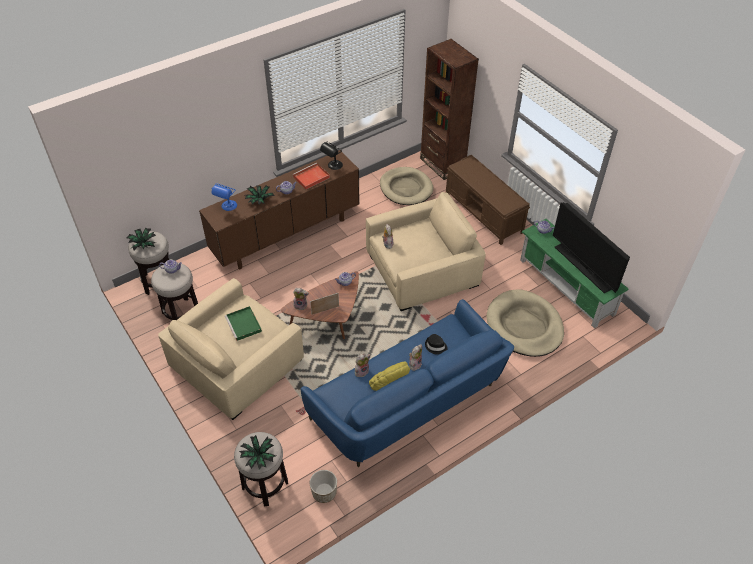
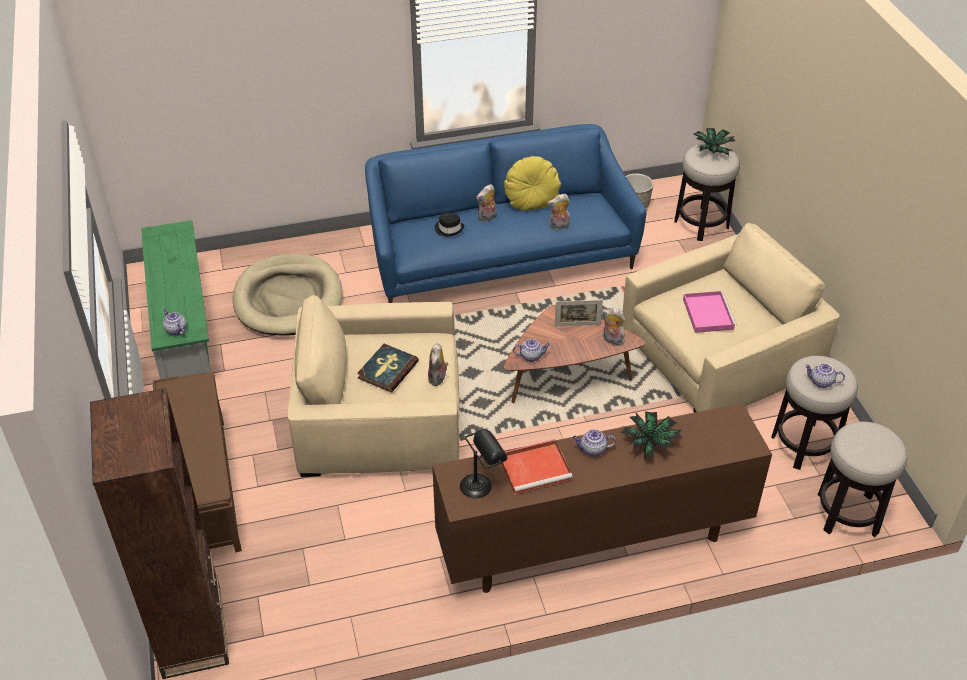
camera: 160 degrees left, 5 degrees down
potted plant [127,228,156,250] -> none
blue table lamp [211,183,237,211] -> none
green tray [225,306,262,341] -> pink tray [683,291,737,333]
beige dog bed [380,167,434,205] -> none
television [553,202,630,293] -> none
none -> book [357,344,419,392]

